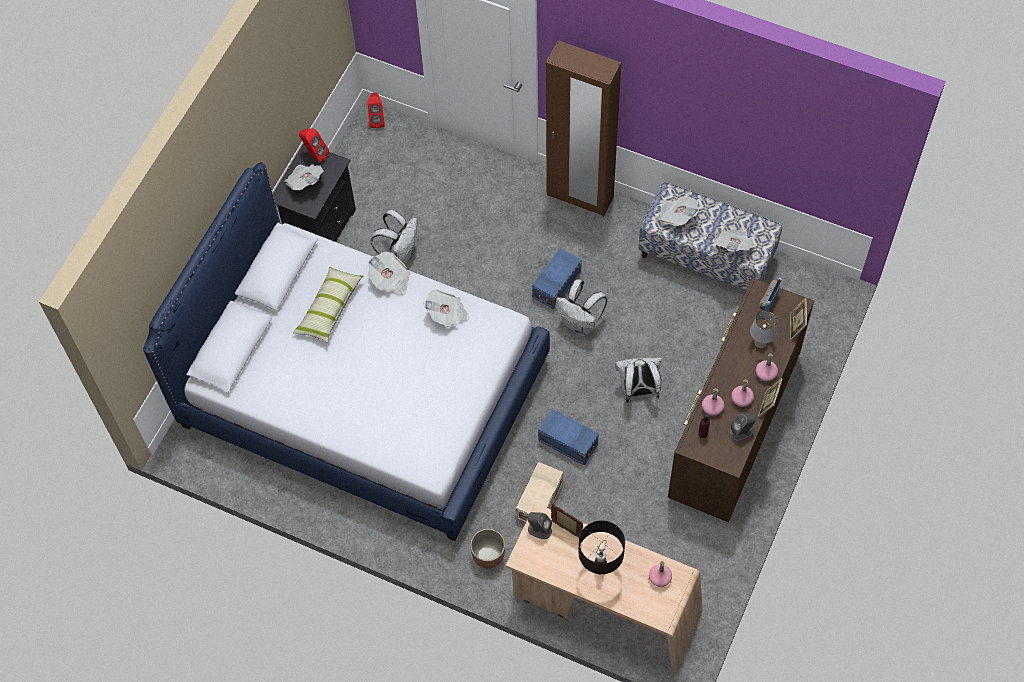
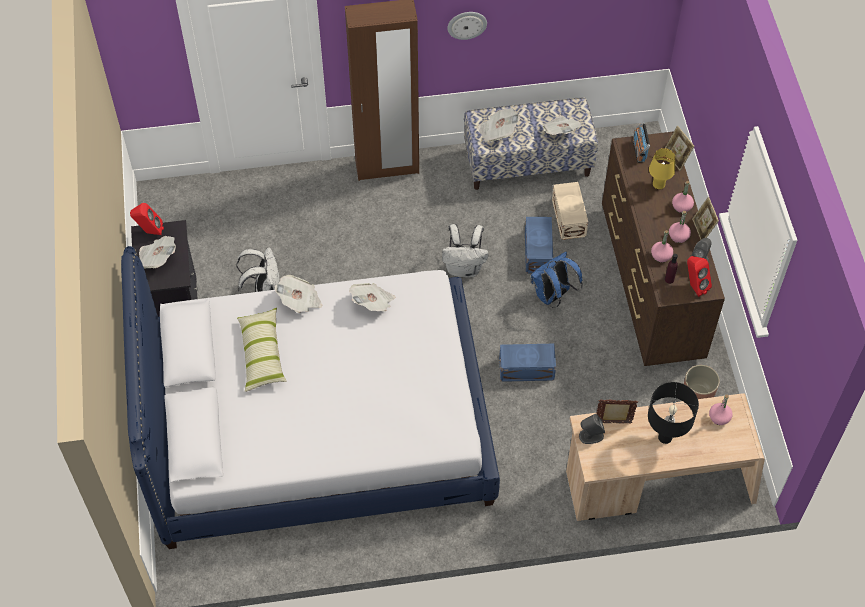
camera: 35 degrees left, 5 degrees down
red speaker [367,92,385,128] -> red speaker moved to [687,256,712,297]
planter [470,529,505,569] -> planter moved to [684,365,720,399]
beige storage box [516,462,563,522] -> beige storage box moved to [552,182,588,240]
blue storage box [532,248,582,309] -> blue storage box moved to [525,217,553,273]
white backpack [615,357,662,403] -> blue backpack [531,251,583,308]
grey table lamp [750,311,777,348] -> yellow table lamp [649,148,675,190]
none -> wall clock [447,12,487,40]

